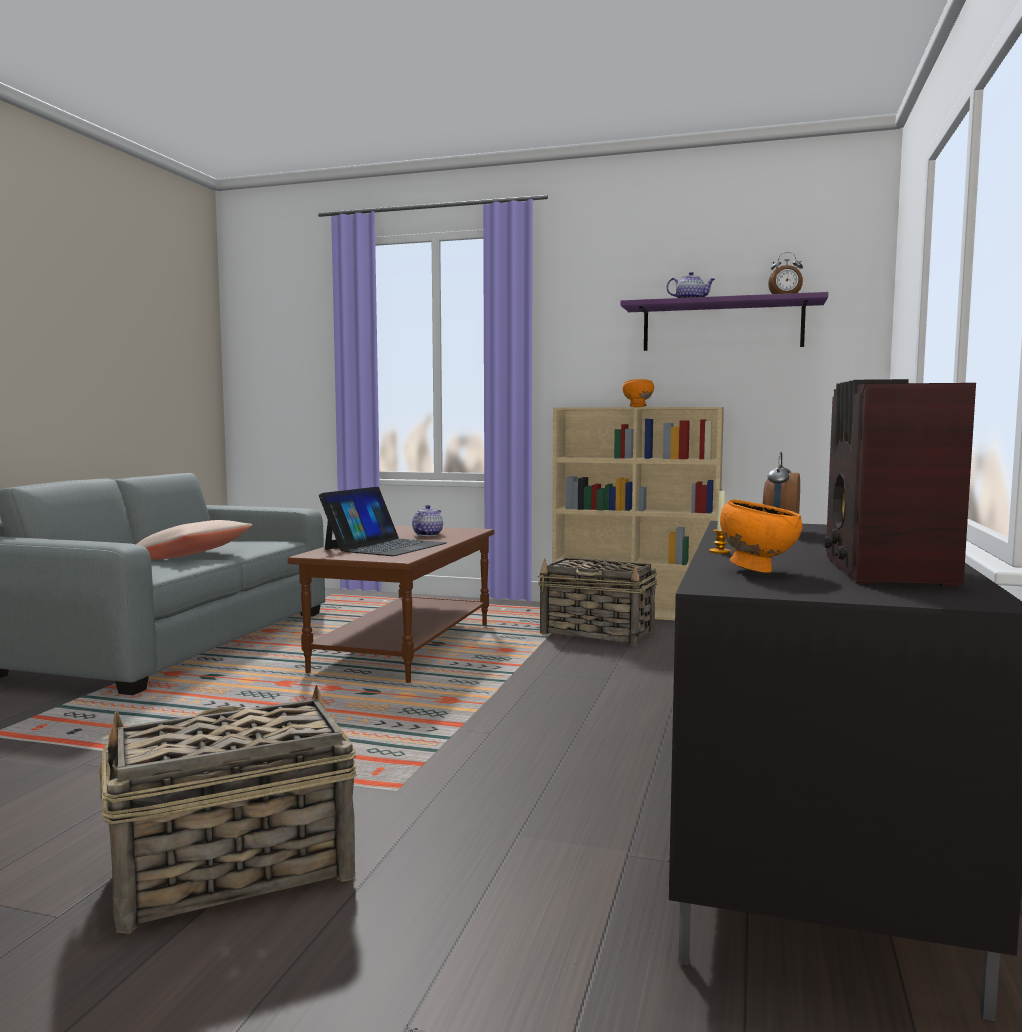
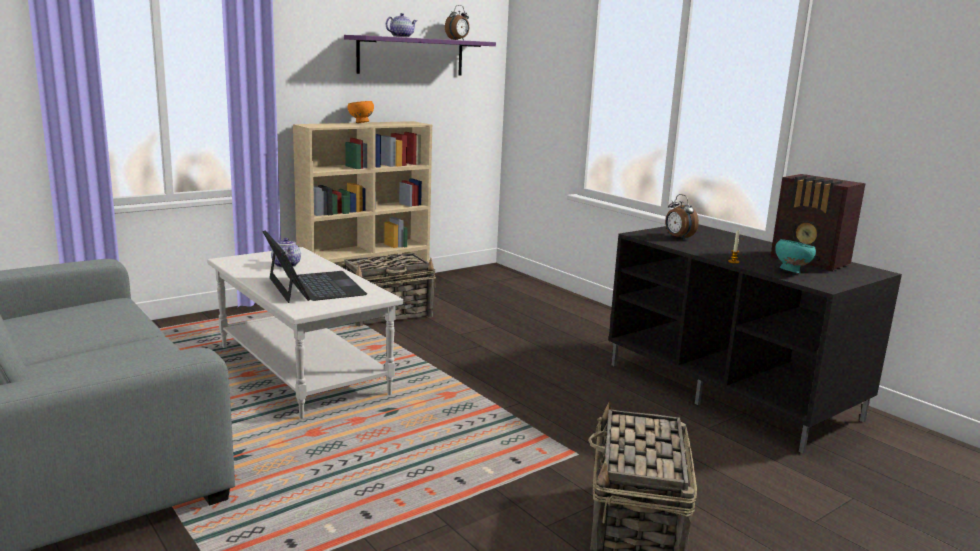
camera: 55 degrees left, 10 degrees up
beige pillow [136,520,253,560] -> none
brown coffee table [288,526,494,683] -> white coffee table [207,247,403,419]
orange bowl [720,500,802,573] -> turquoise bowl [775,239,816,273]

